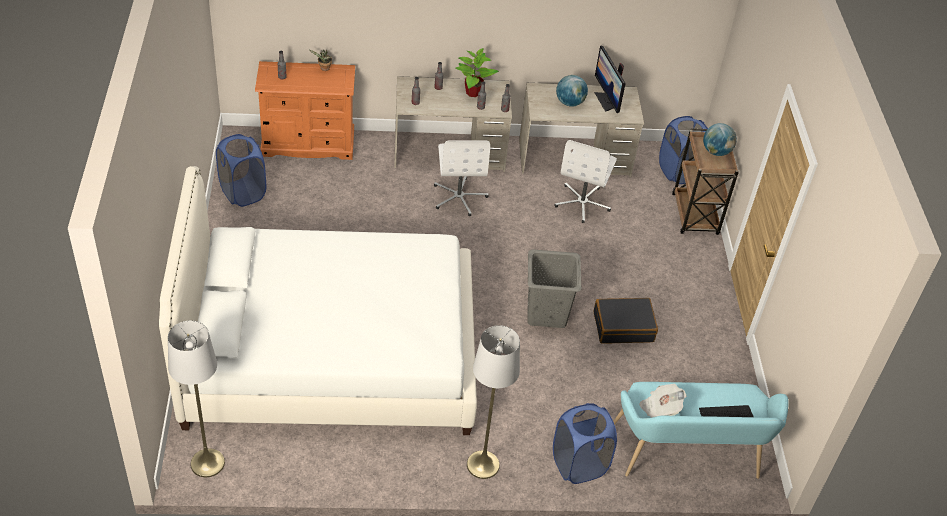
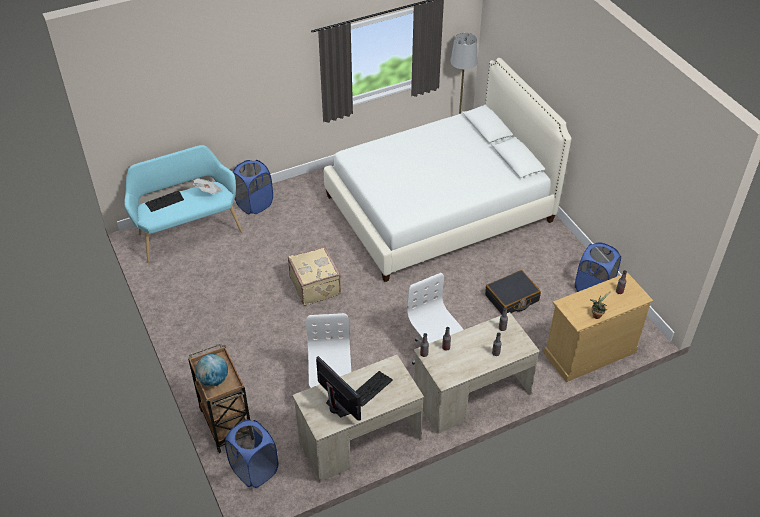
camera: 160 degrees right, 0 degrees up
orange dresser [255,61,355,160] -> beige dresser [544,273,653,382]
potted plant [455,48,499,97] -> none
grey floor lamp [467,325,520,479] -> none
grey laundry basket [528,249,581,328] -> beige suitcase [288,246,341,305]
globe [556,75,588,107] -> keyboard [355,371,393,407]
black suitcase [593,298,658,344] -> black suitcase moved to [485,270,541,314]

